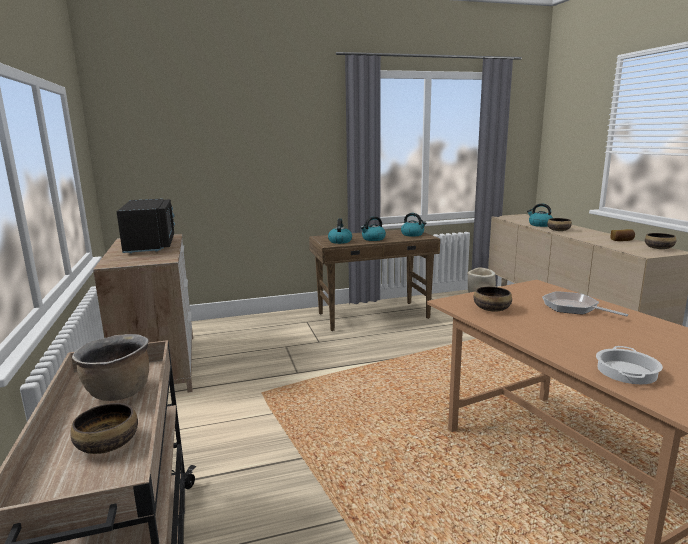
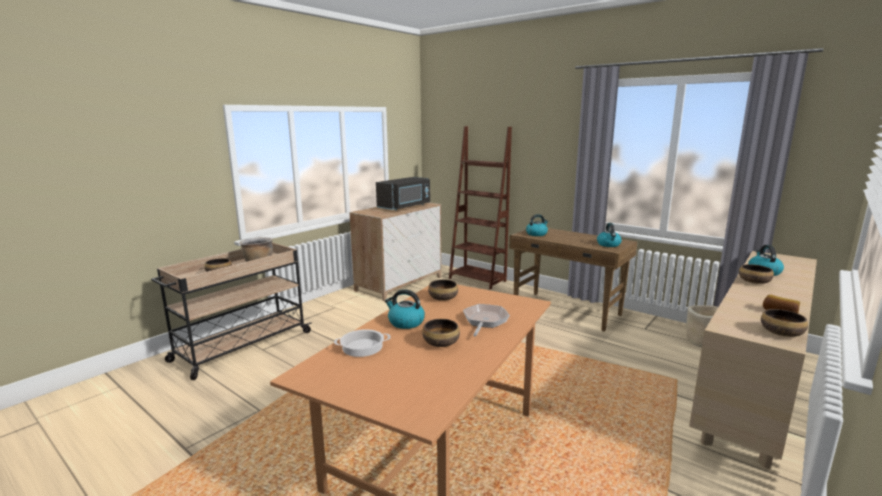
camera: 55 degrees right, 0 degrees up
kettle [360,216,386,241] -> kettle moved to [385,289,425,329]
none -> bowl [422,319,460,347]
none -> brown bookcase [449,126,512,289]

